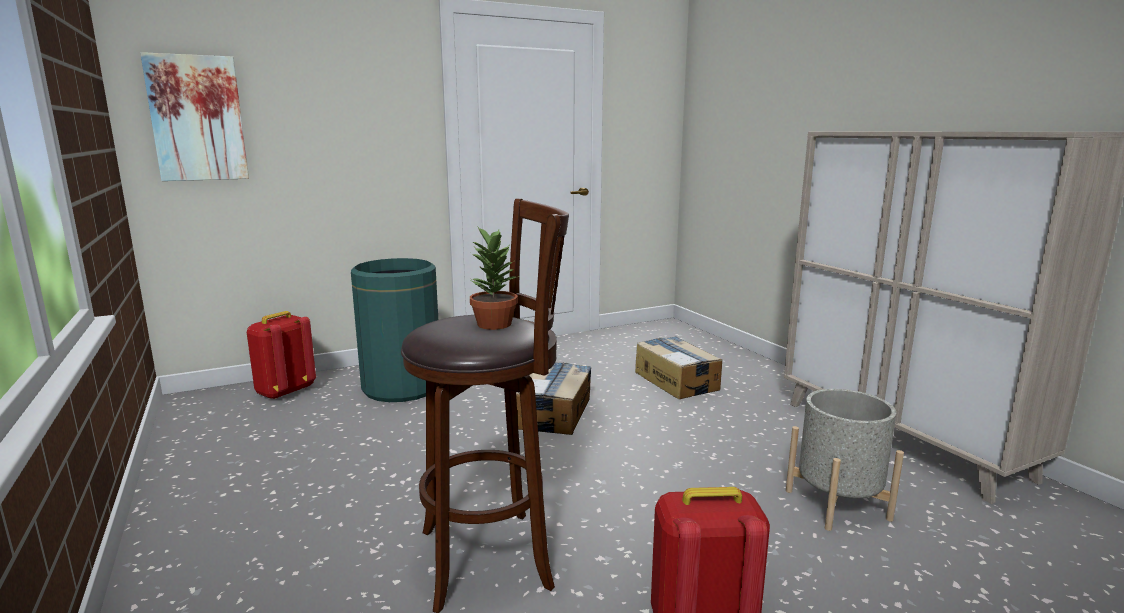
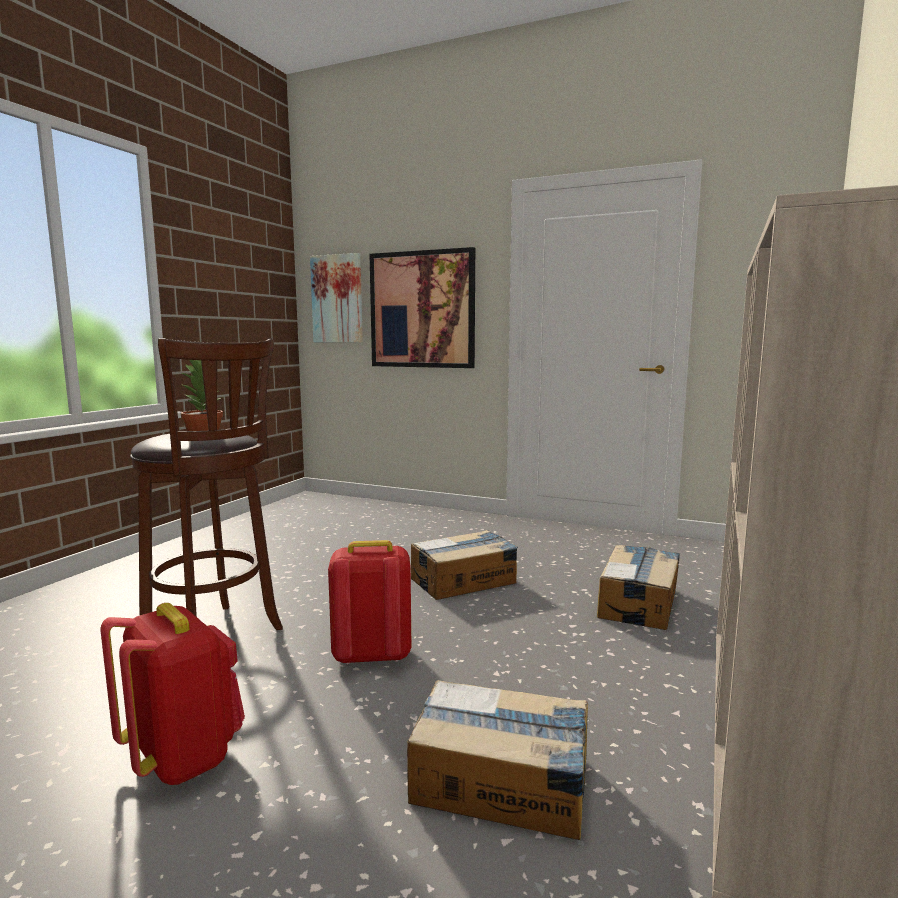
camera: 50 degrees right, 5 degrees down
red backpack [247,311,316,400] -> red backpack moved to [328,540,412,665]
green trash can [351,258,438,402] -> none
grey planter [786,389,904,531] -> cardboard box [407,680,588,840]
none -> picture [369,247,475,368]

